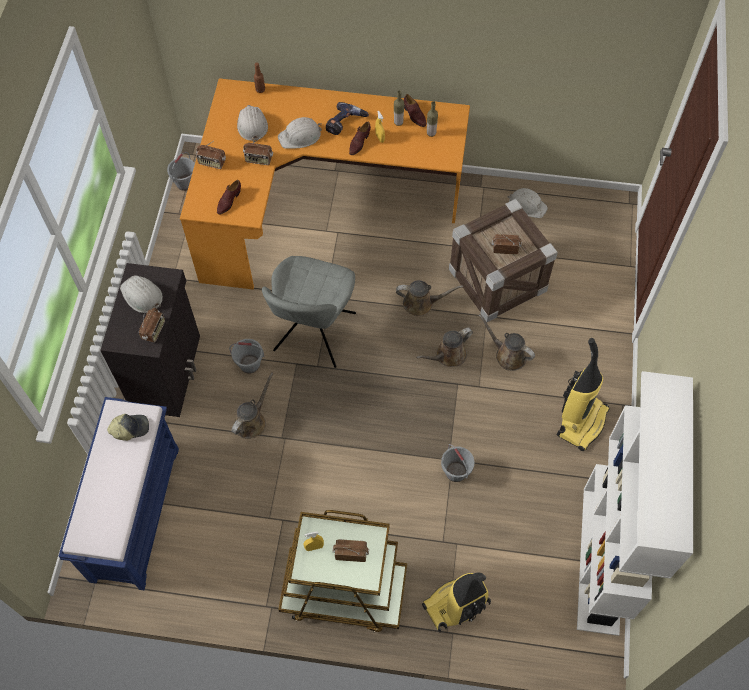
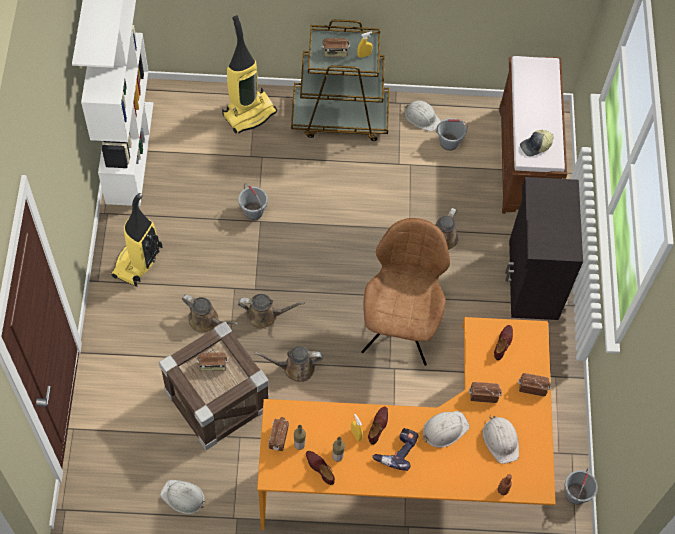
camera: 170 degrees right, 0 degrees up
blue bench [59,397,179,590] -> brown bench [499,56,567,214]
white hard hat [120,275,163,313] -> white hard hat moved to [404,101,441,132]
radio [139,308,165,343] -> radio moved to [268,417,289,451]
grey bucket [229,339,264,374] -> grey bucket moved to [436,118,468,151]
grey chair [262,256,356,368] -> brown chair [361,218,450,366]
brown watering can [416,327,473,367] -> brown watering can turned 45 degrees clockwise [238,294,305,329]

